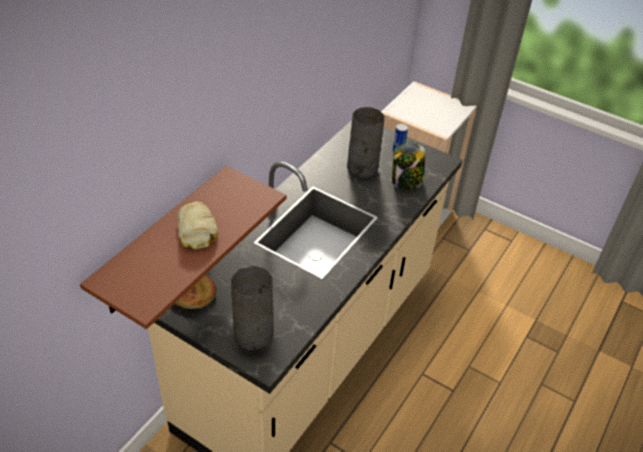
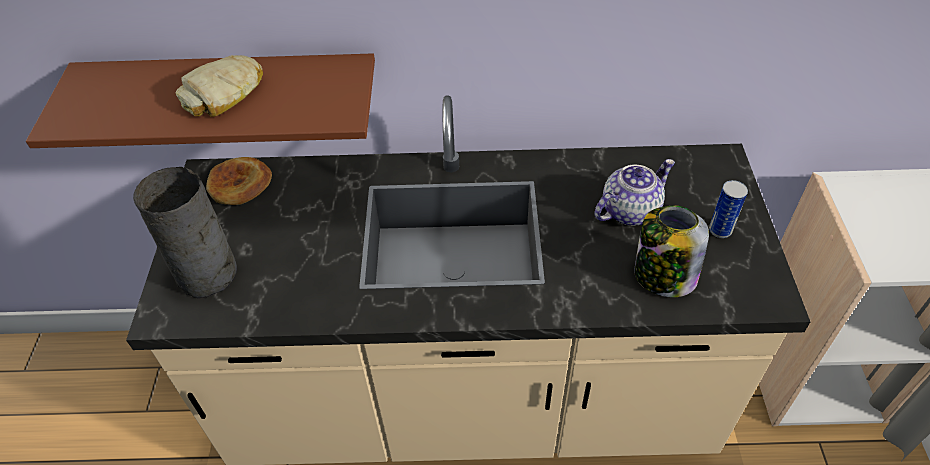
camera: 60 degrees right, 5 degrees up
grey vase [347,107,384,178] -> teapot [594,159,675,226]

